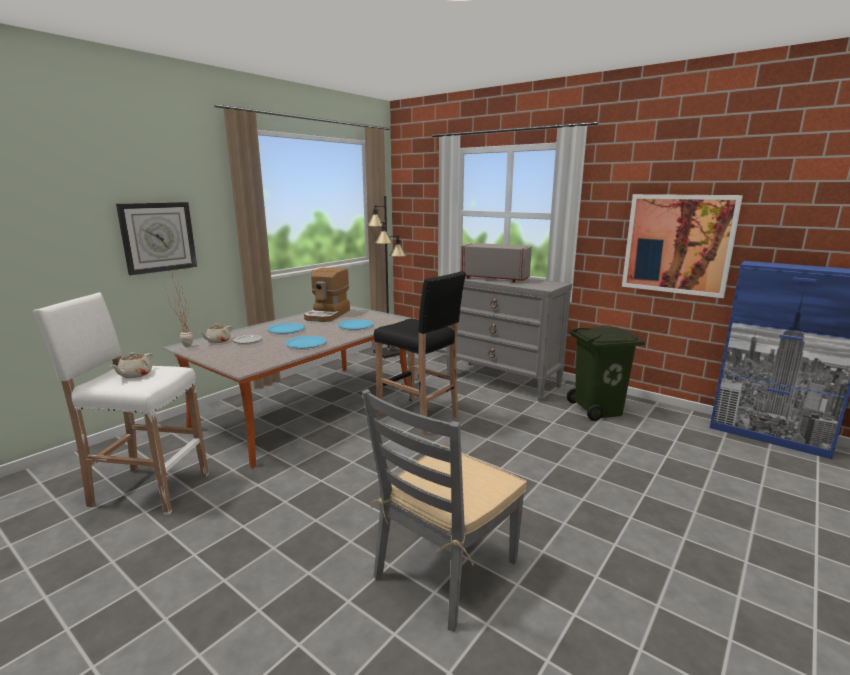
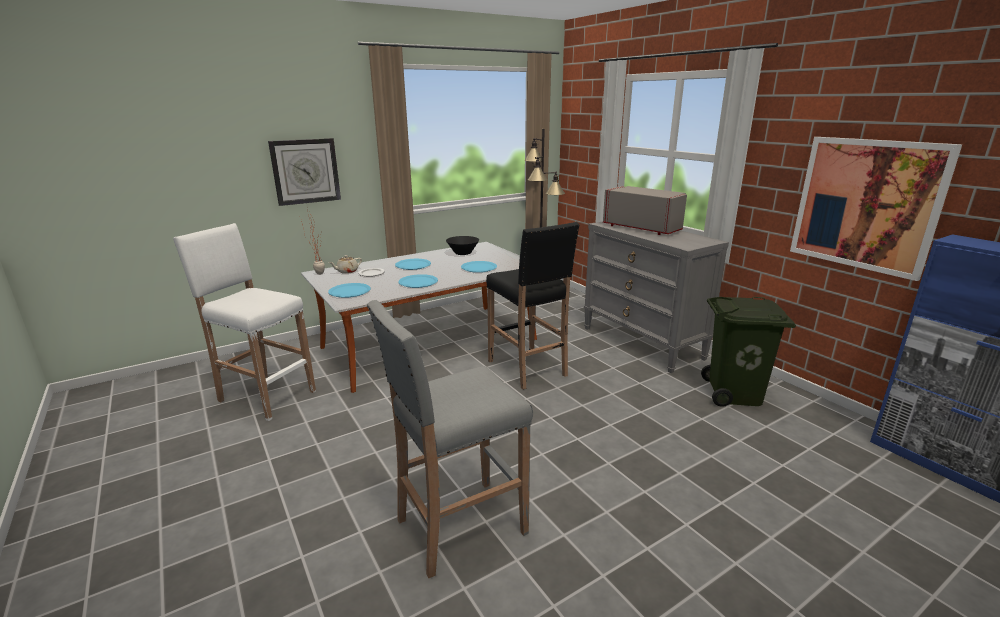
camera: 20 degrees right, 5 degrees up
beige teapot [111,352,153,378] -> none
coffee machine [304,268,350,322] -> black bowl [446,236,479,255]
grey chair [362,389,527,632] -> grey stool [367,300,533,578]
none -> blue plate [328,283,371,298]

